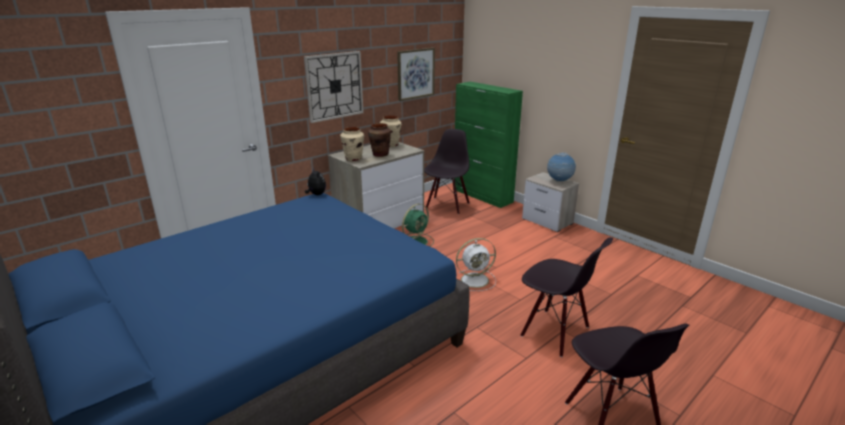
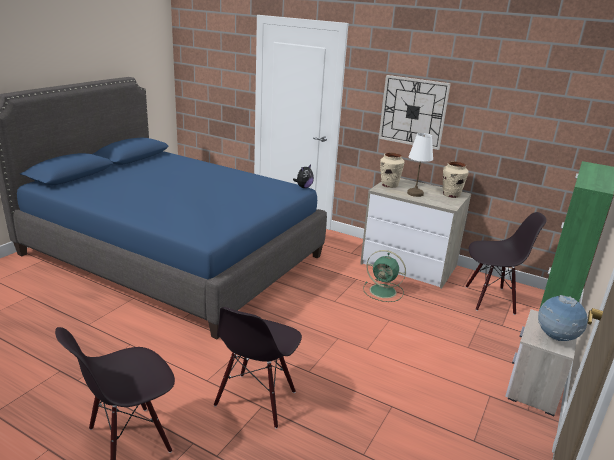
camera: 70 degrees right, 0 degrees up
brown vase [368,123,391,157] -> white table lamp [407,133,433,197]
picture [397,48,435,101] -> none
white fan [456,238,496,291] -> none

